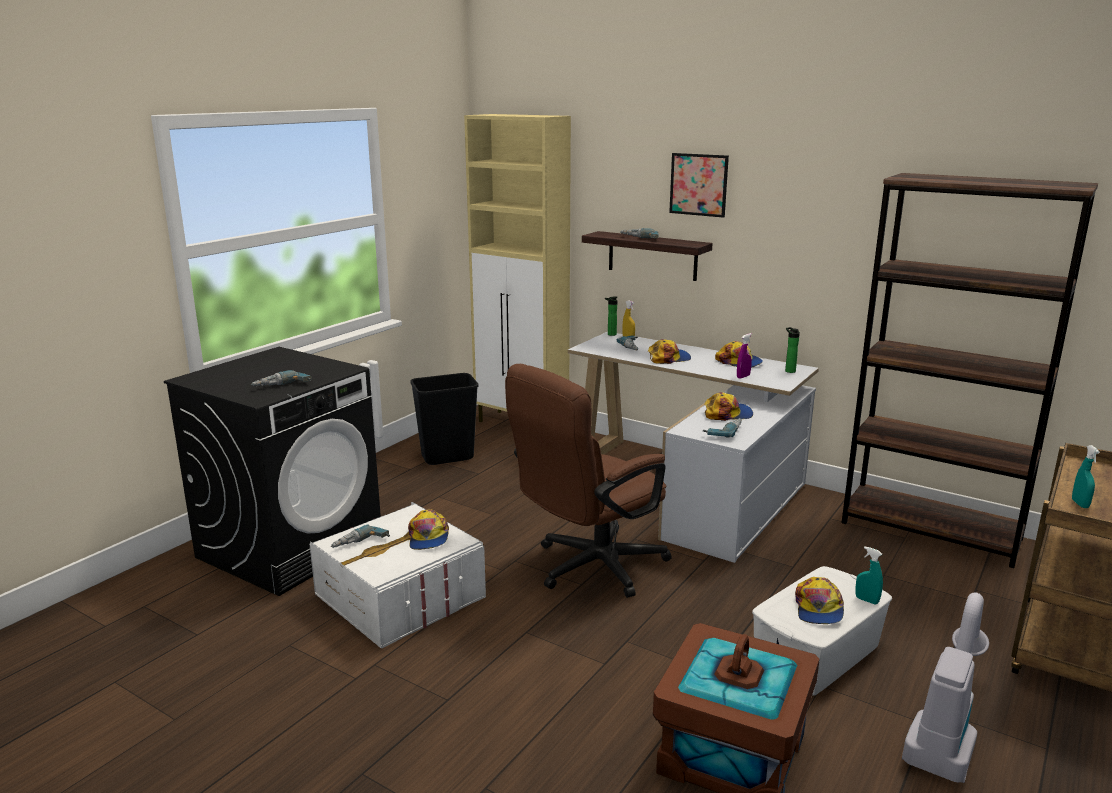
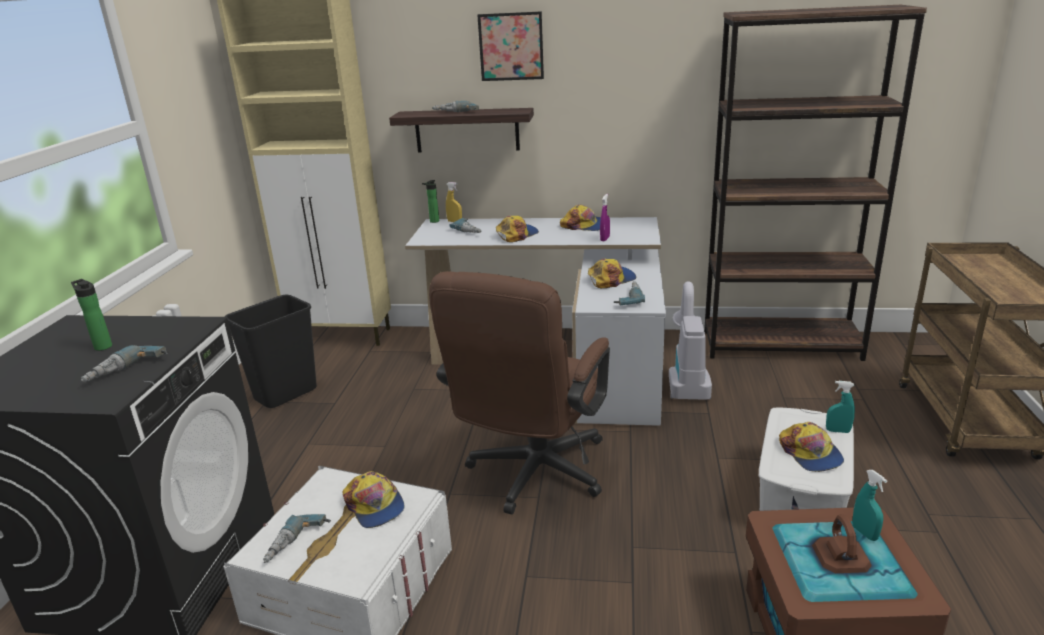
camera: 25 degrees left, 5 degrees up
bottle [785,327,800,373] -> bottle moved to [71,279,112,351]
vacuum cleaner [902,592,989,783] -> vacuum cleaner moved to [669,281,712,400]
turquoise spray bottle [1072,445,1100,508] -> turquoise spray bottle moved to [852,470,887,541]

